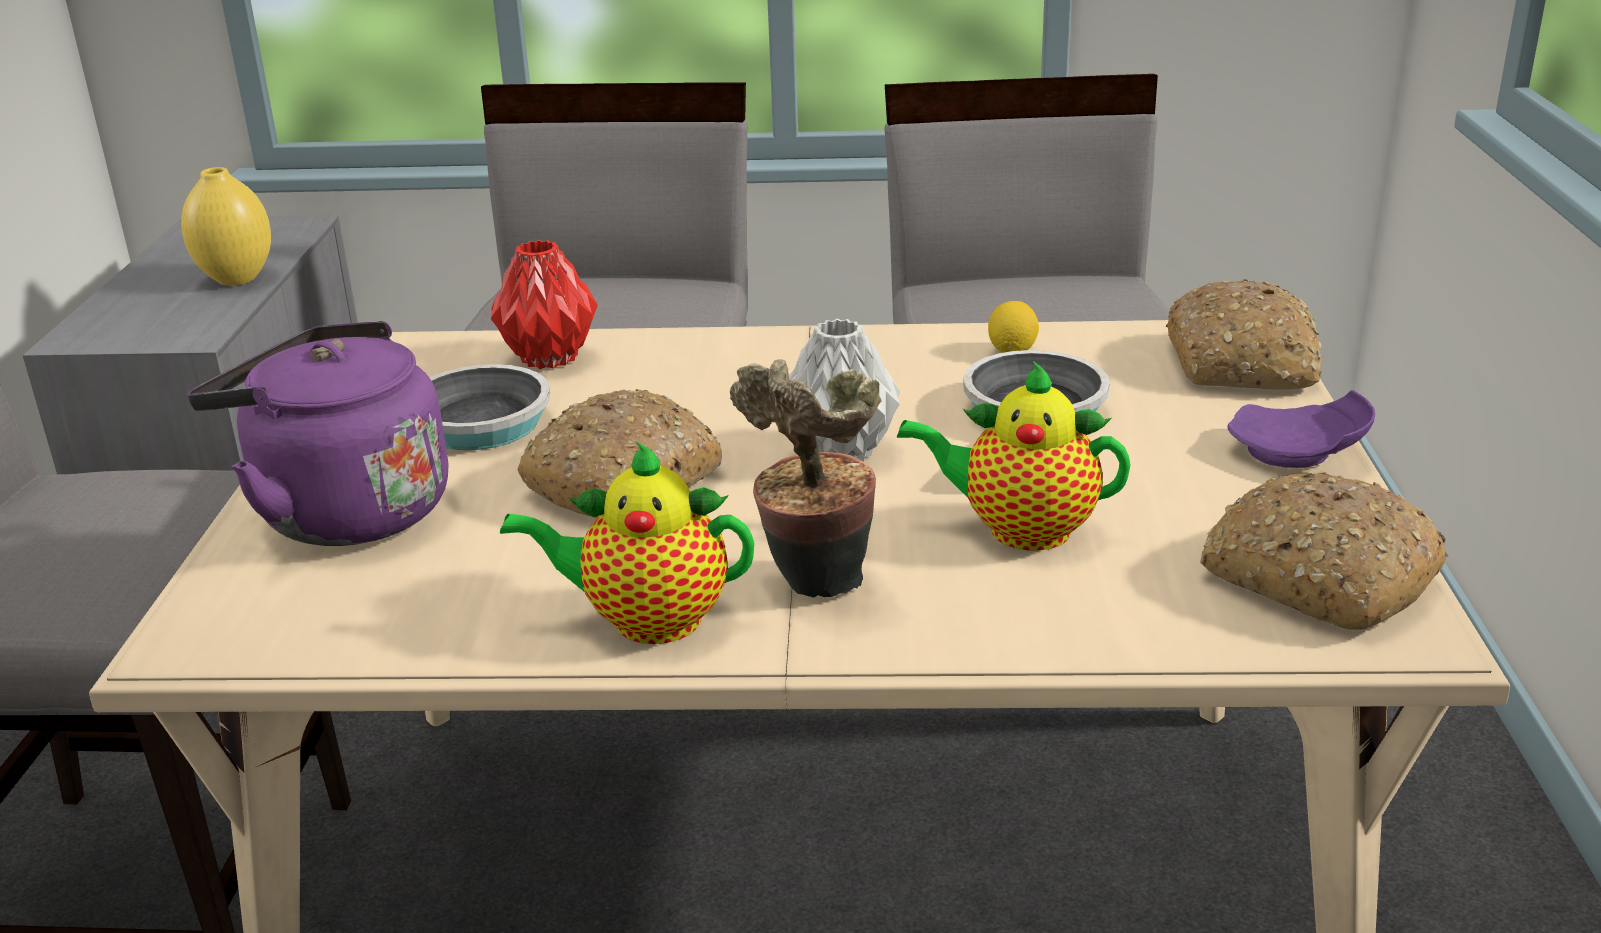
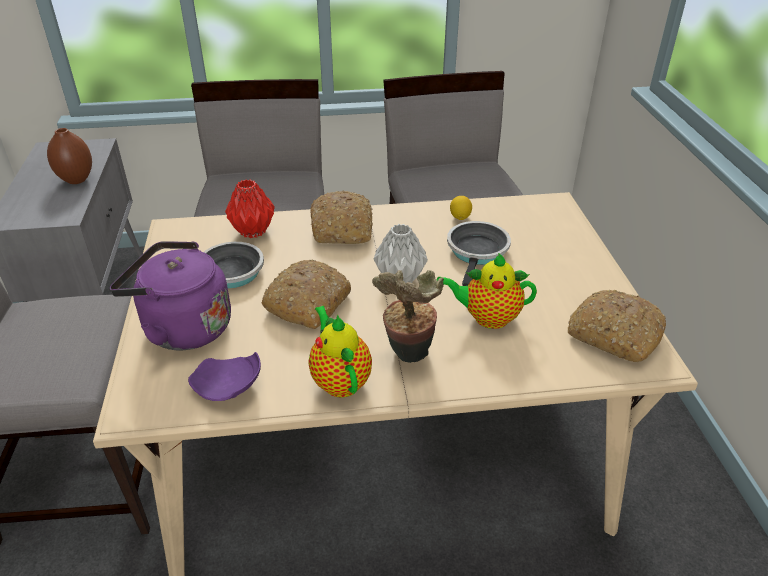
camera: 10 degrees left, 10 degrees up
yellow vase [181,167,271,286] -> brown vase [47,128,92,184]
teapot [500,441,754,644] -> teapot turned 75 degrees clockwise [308,306,372,398]
bread [1166,279,1322,389] -> bread moved to [310,191,373,244]
purple plate [1227,390,1375,468] -> purple plate moved to [188,352,261,401]

